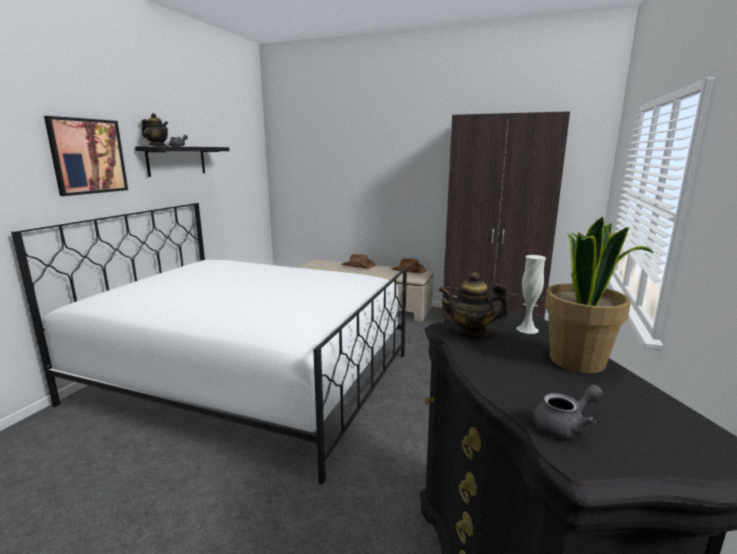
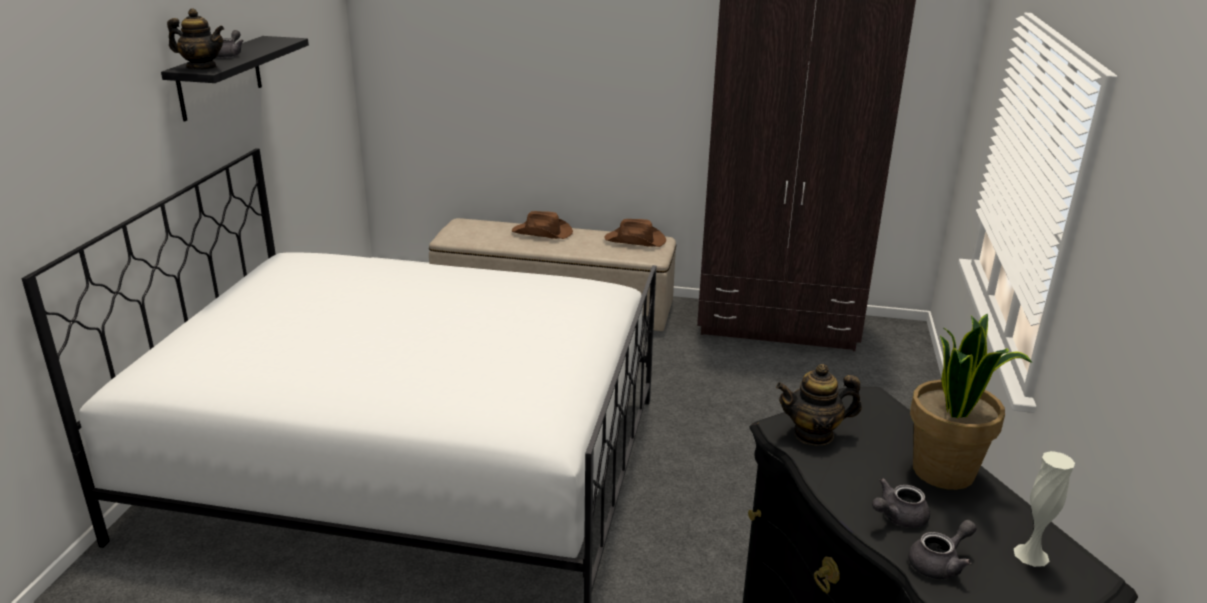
camera: 10 degrees left, 10 degrees up
picture [44,116,128,196] -> none
white vase [516,255,546,334] -> white vase moved to [1014,451,1075,567]
none -> grey teapot [872,478,930,528]

